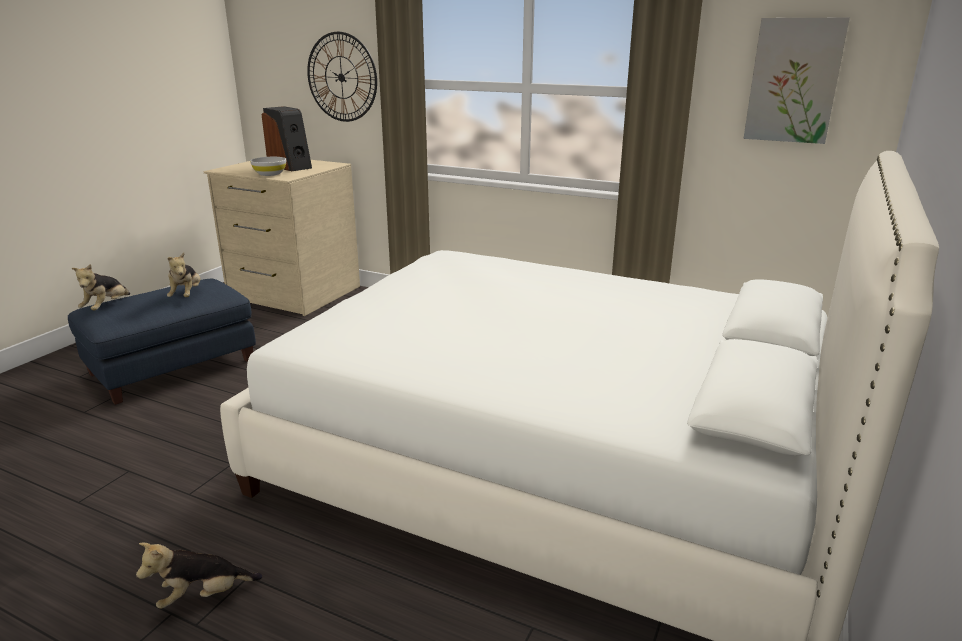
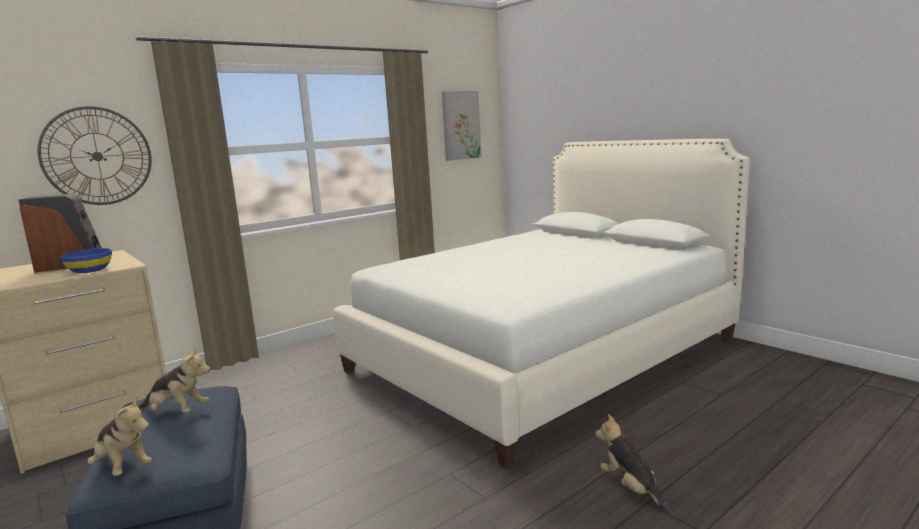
camera: 65 degrees left, 10 degrees down
plush toy [136,542,263,609] -> plush toy turned 150 degrees clockwise [596,414,671,513]
white bowl [250,157,286,176] -> blue bowl [60,248,112,273]

